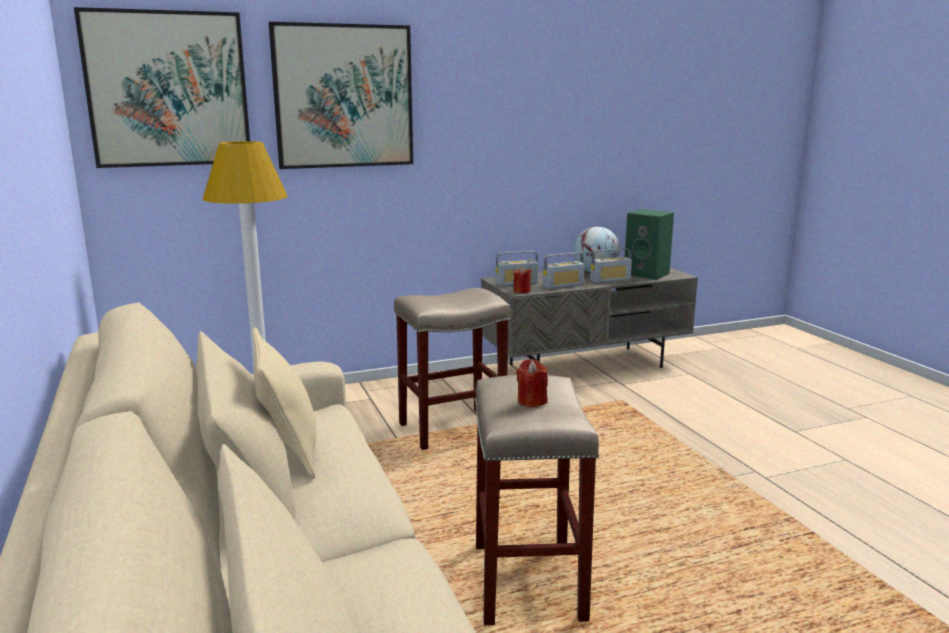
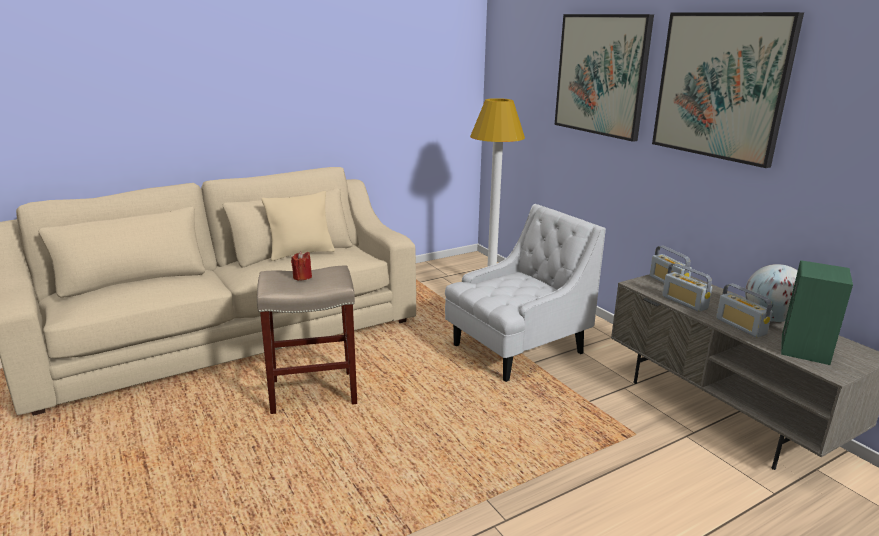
camera: 80 degrees right, 5 degrees up
picture [74,7,250,168] -> picture moved to [652,12,804,168]
beige stool [394,288,510,450] -> white armchair [445,204,606,382]
red candle [514,267,531,293] -> none

